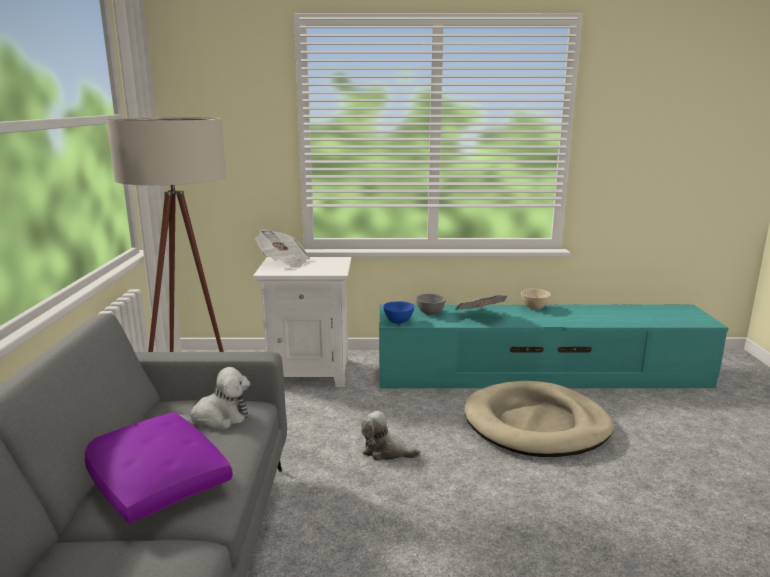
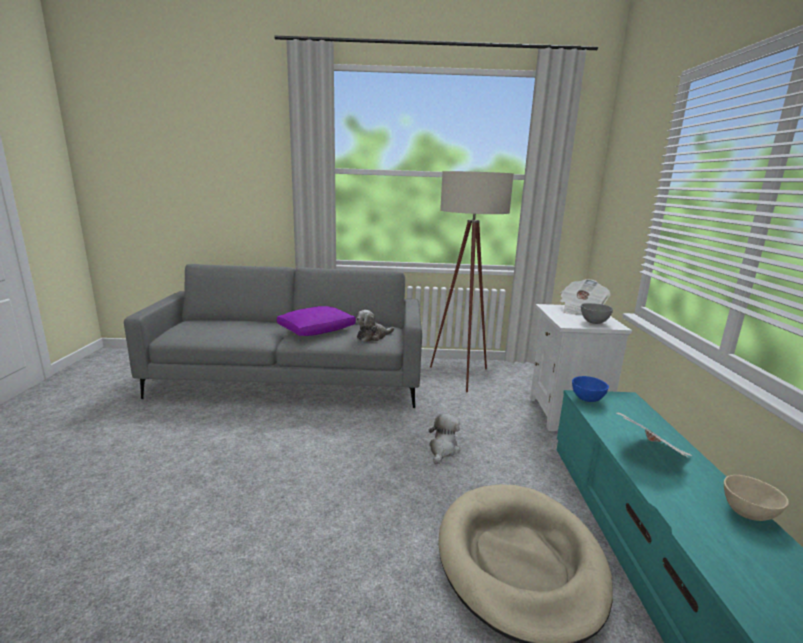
camera: 90 degrees right, 0 degrees up
plush toy [178,367,250,429] -> plush toy turned 75 degrees clockwise [356,310,394,342]
grey bowl [416,294,446,315] -> grey bowl moved to [581,303,613,324]

